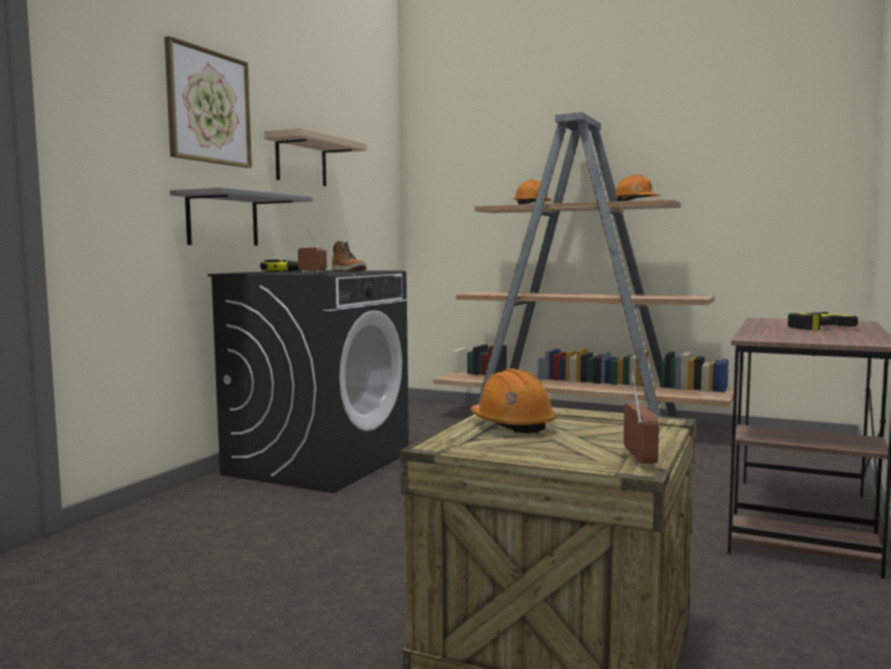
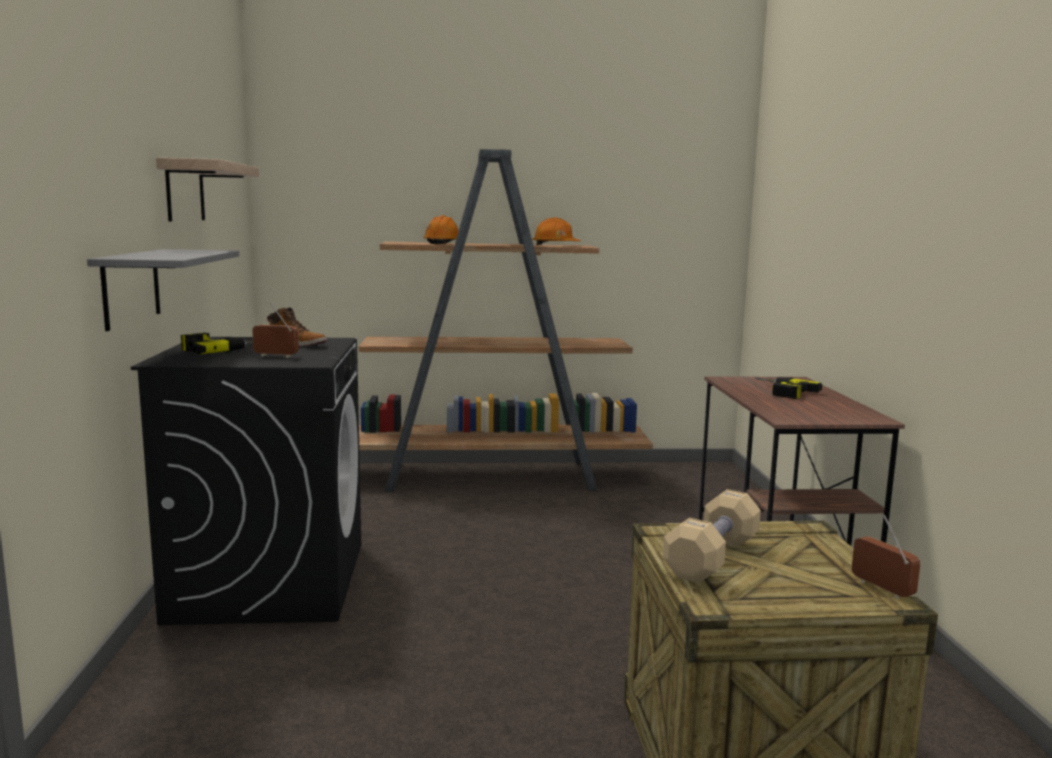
camera: 30 degrees left, 5 degrees up
picture [165,36,252,168] -> none
orange hard hat [470,369,556,433] -> beige dumbbell [663,489,761,583]

